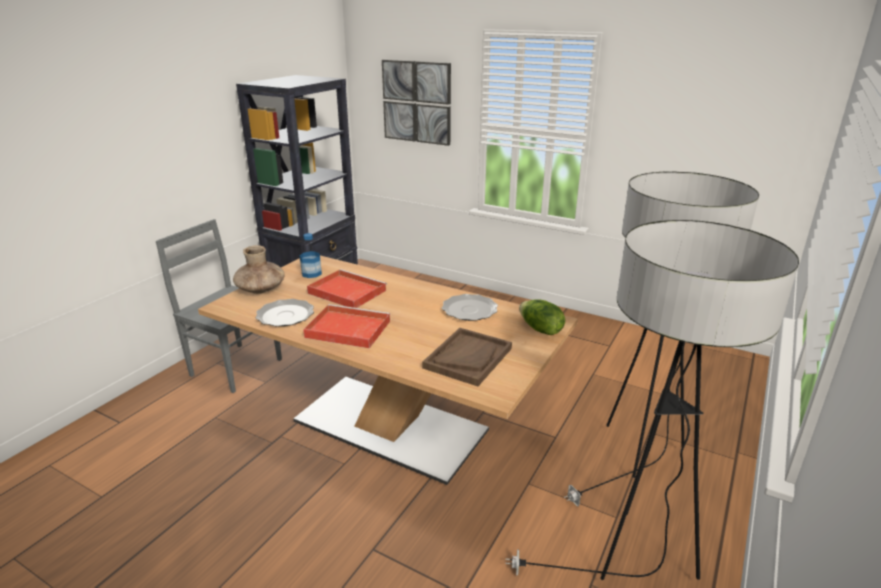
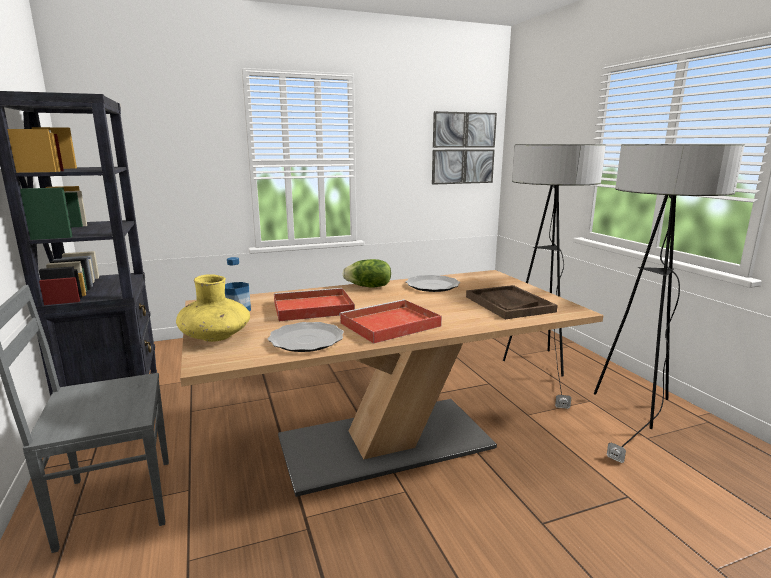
camera: 50 degrees left, 10 degrees down
brown vase [233,245,285,294] -> yellow vase [176,274,250,342]
picture [382,59,451,146] -> picture moved to [432,111,497,185]
lettuce [519,299,565,335] -> lettuce moved to [343,259,391,288]

